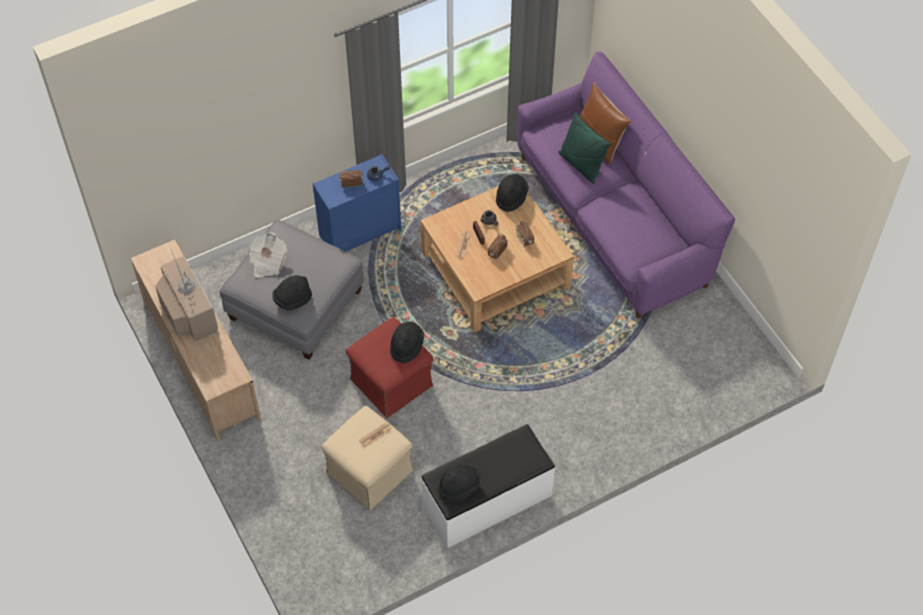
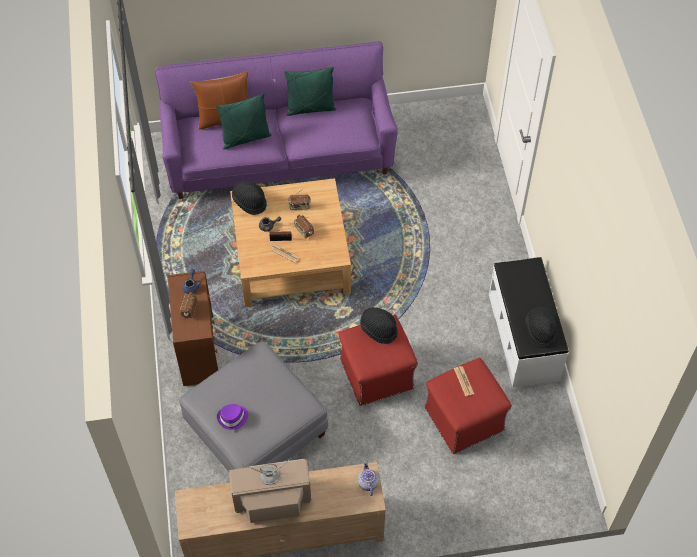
camera: 70 degrees left, 0 degrees up
newspaper [249,232,287,277] -> purple hat [217,404,248,430]
black hat [272,275,312,310] -> none
blue dresser [313,154,402,251] -> brown dresser [167,270,218,386]
beige ottoman [321,406,413,511] -> red ottoman [425,358,512,454]
none -> green pillow [284,67,336,116]
none -> teapot [358,461,379,496]

